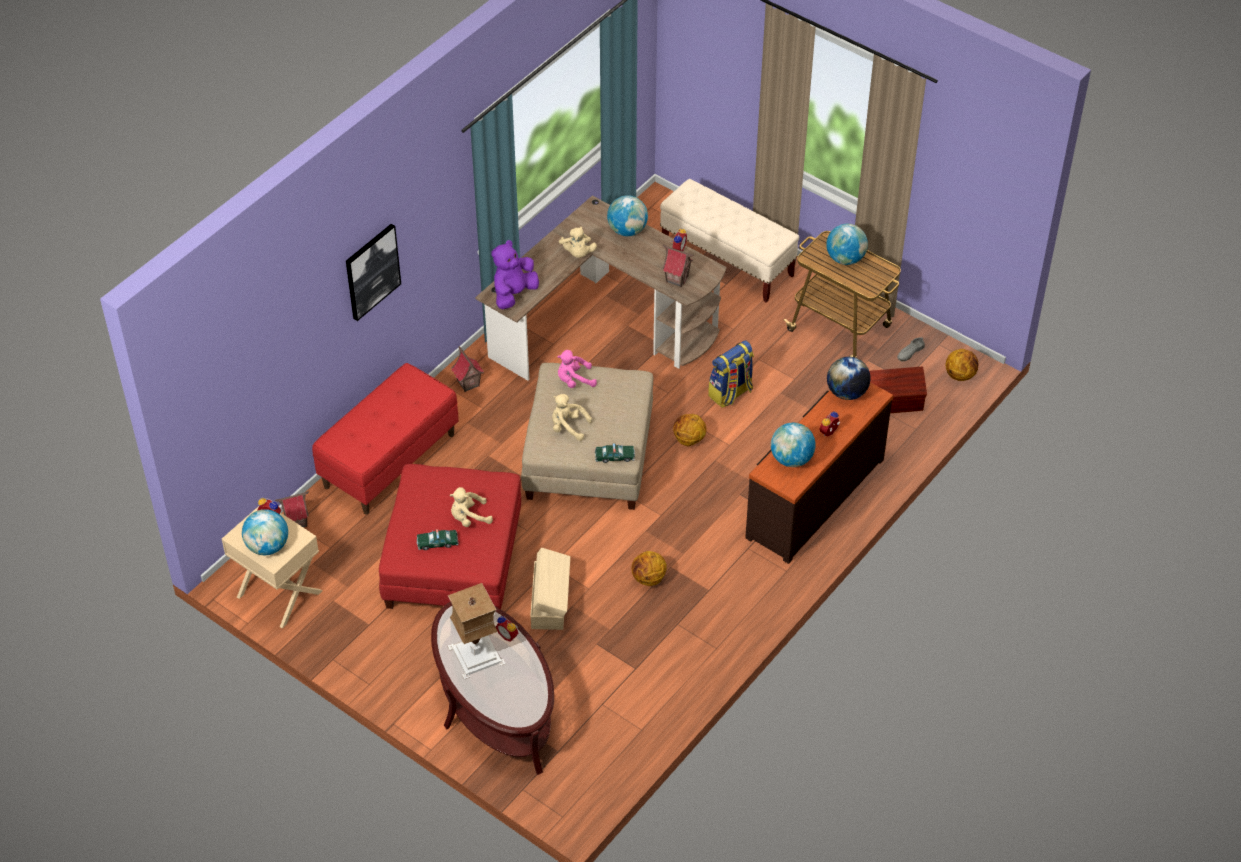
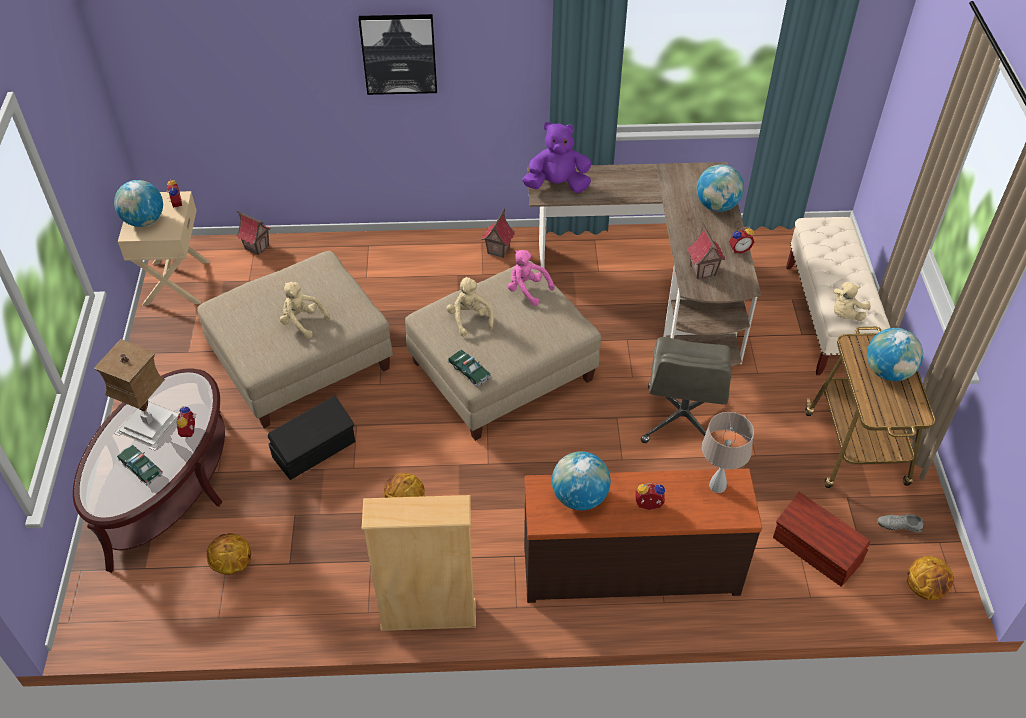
camera: 50 degrees right, 0 degrees up
red bench [312,363,459,515] -> none
red ottoman [379,464,521,609] -> beige ottoman [197,251,393,428]
toy car [417,529,459,550] -> toy car moved to [117,445,163,485]
beige storage box [530,548,570,630] -> black storage box [268,396,355,480]
beige plush toy [559,227,597,258] -> beige plush toy moved to [833,282,871,321]
basketball [673,414,707,447] -> basketball moved to [207,533,251,575]
backpack [708,340,754,408] -> grey office chair [641,337,732,443]
globe [827,357,871,400] -> beige table lamp [702,412,754,493]
none -> beige bookcase [362,495,476,631]

